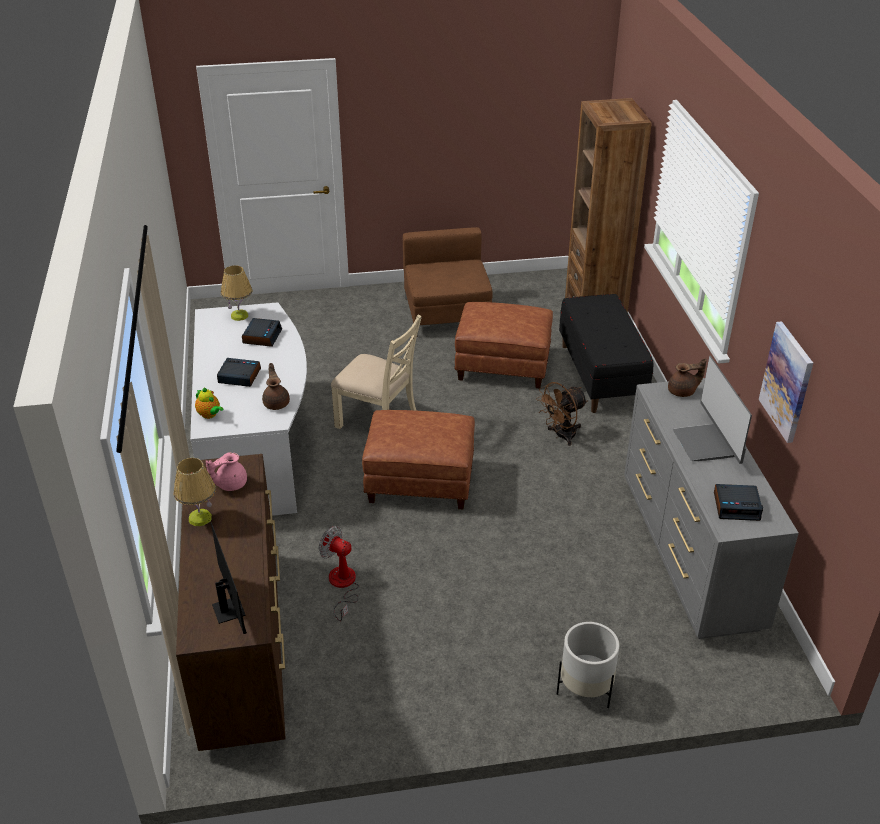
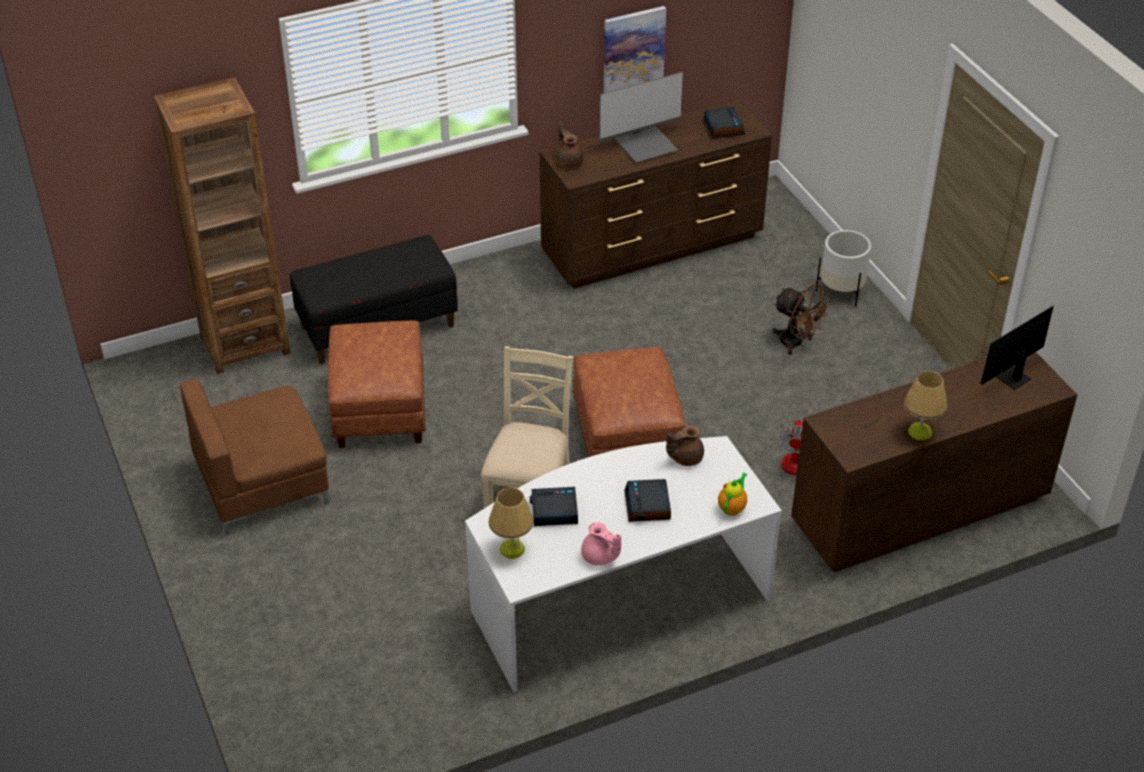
camera: 105 degrees left, 5 degrees up
pink teapot [206,452,247,491] -> pink teapot moved to [581,523,621,566]
brown fan [536,382,588,446] -> brown fan moved to [772,284,832,355]
grey dresser [624,378,799,639] -> brown dresser [540,100,772,289]

